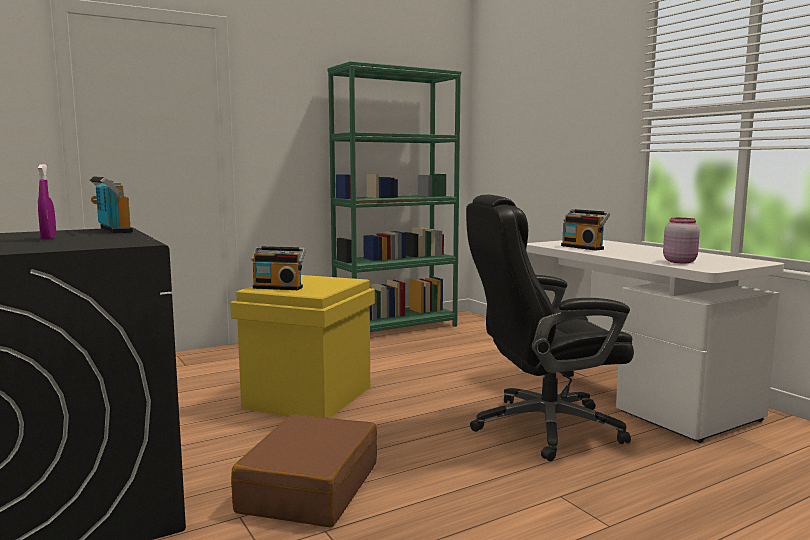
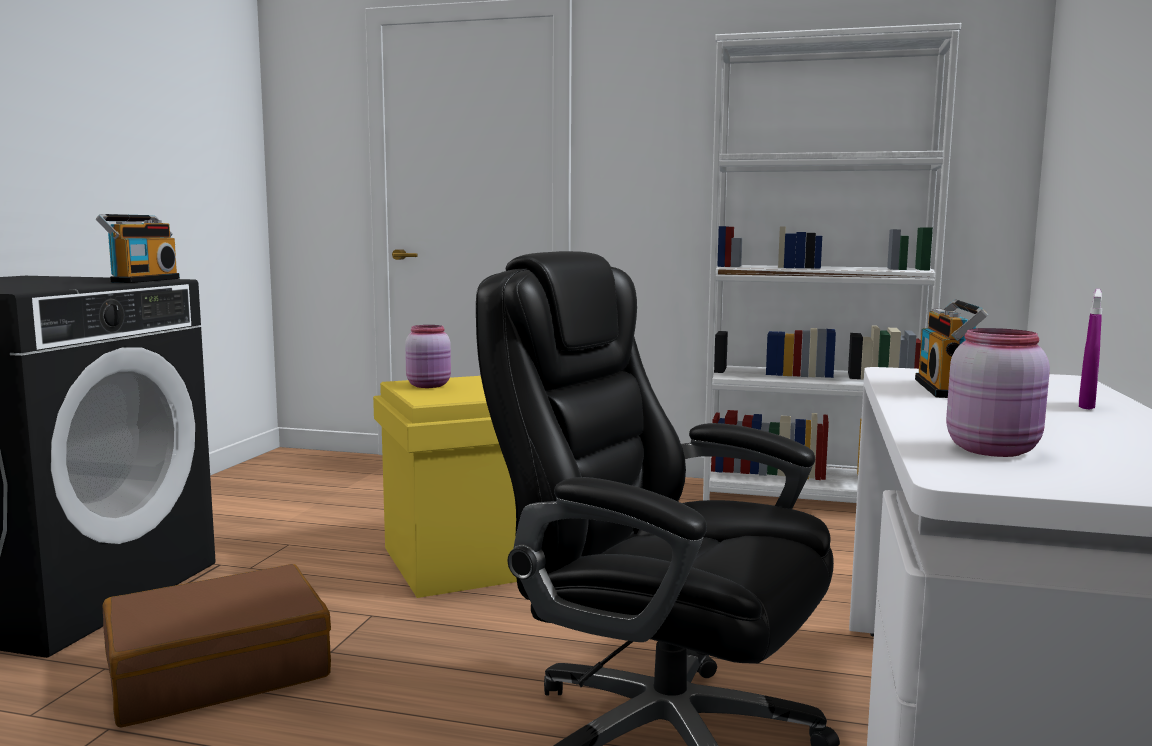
camera: 45 degrees right, 0 degrees up
purple spray bottle [38,164,56,240] -> purple spray bottle moved to [1079,289,1102,409]
radio [251,246,306,290] -> pink jar [405,325,451,388]
green bookcase [327,61,461,332] -> white bookcase [703,23,961,503]

